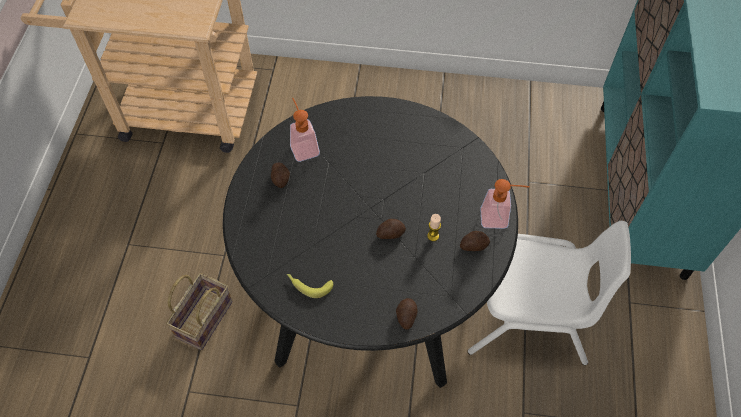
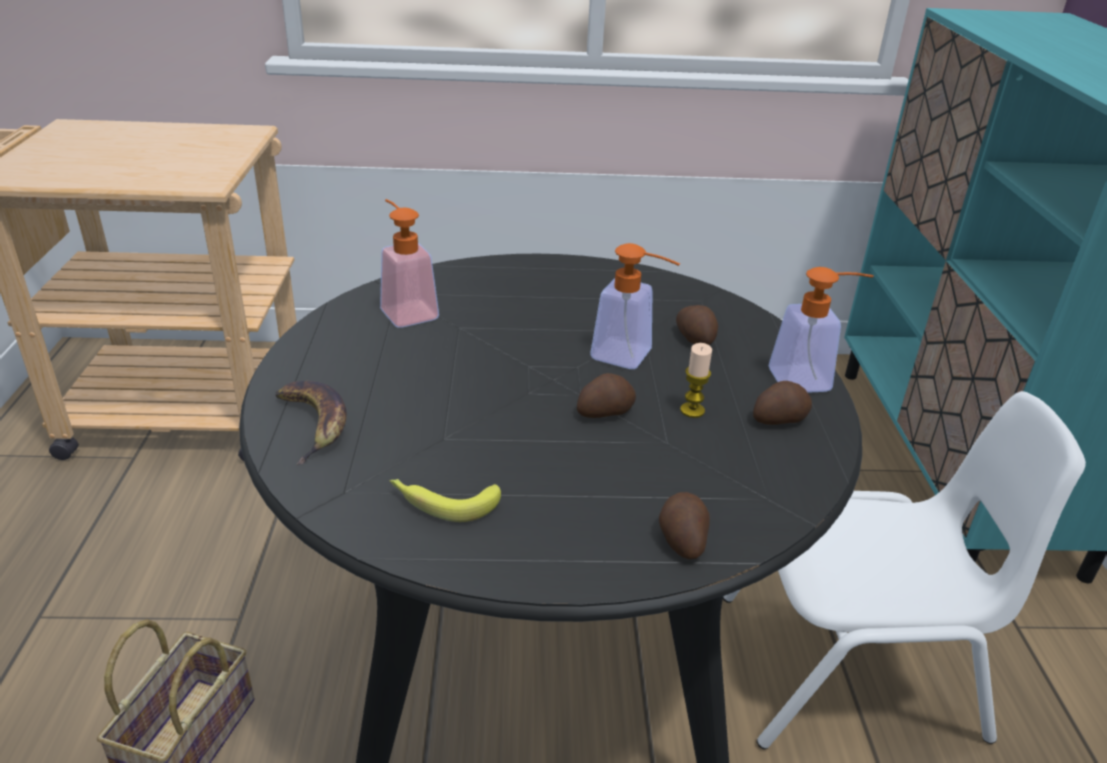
camera: 10 degrees left, 25 degrees down
potato [271,163,290,188] -> potato moved to [676,305,718,345]
none -> banana [275,381,347,465]
none -> soap dispenser [591,243,680,369]

